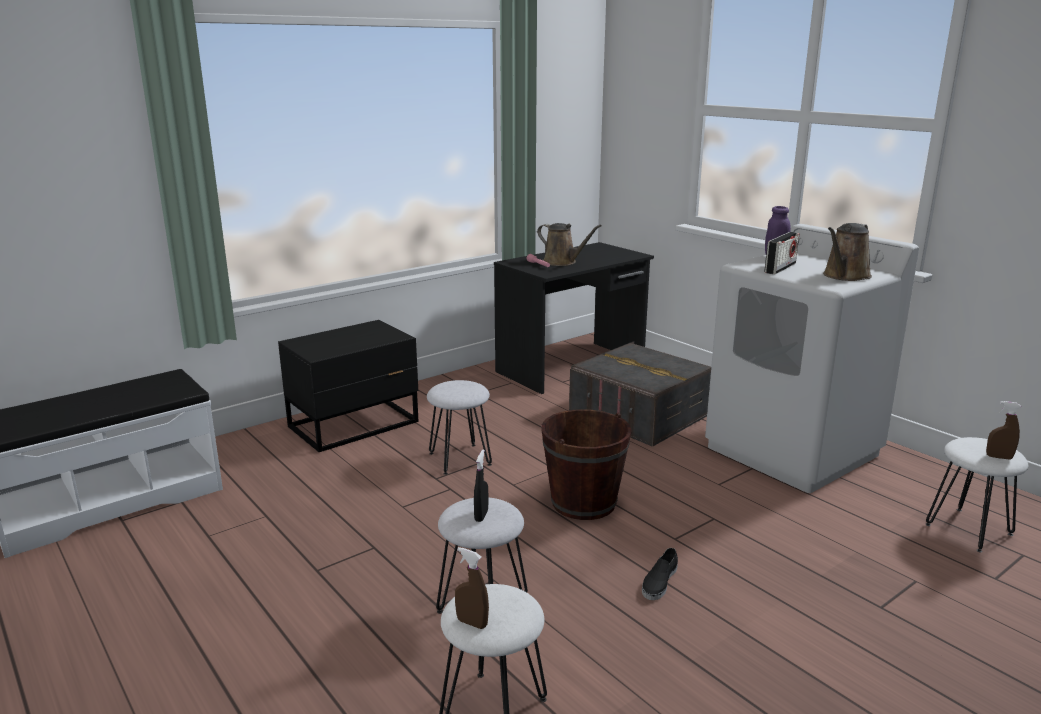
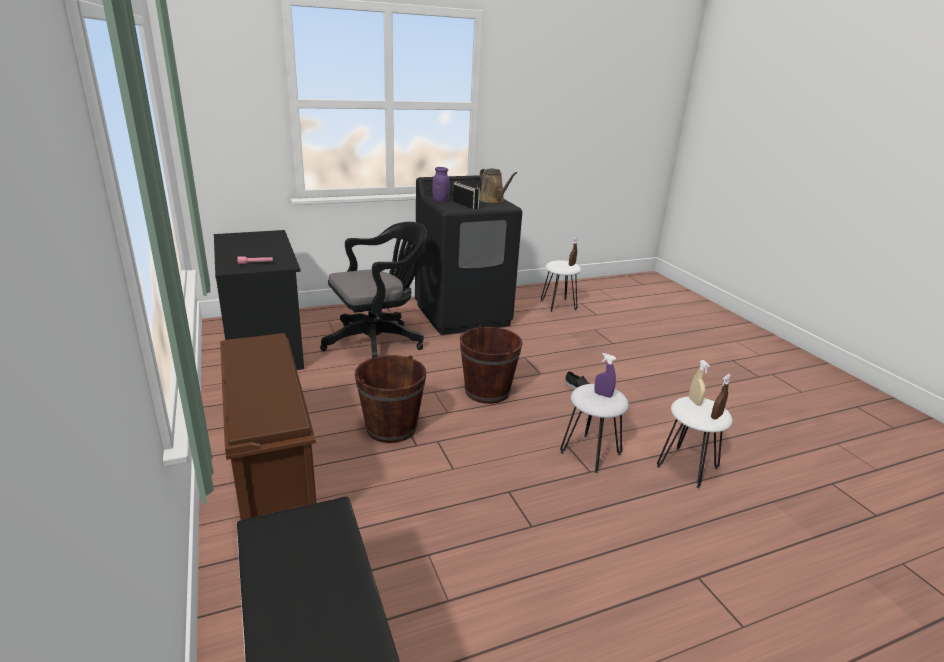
camera: 75 degrees left, 5 degrees up
black nightstand [278,320,419,452] -> brown shoe rack [220,333,317,520]
white stool [427,380,492,475] -> brown bucket [355,355,426,443]
black spray bottle [474,449,488,522] -> purple spray bottle [594,353,616,398]
brown watering can [537,223,602,266] -> none
grey storage box [569,342,711,446] -> black office chair [320,222,427,358]
white washing machine [705,224,919,493] -> black washing machine [415,175,522,335]
none -> beige spray bottle [689,360,710,405]

